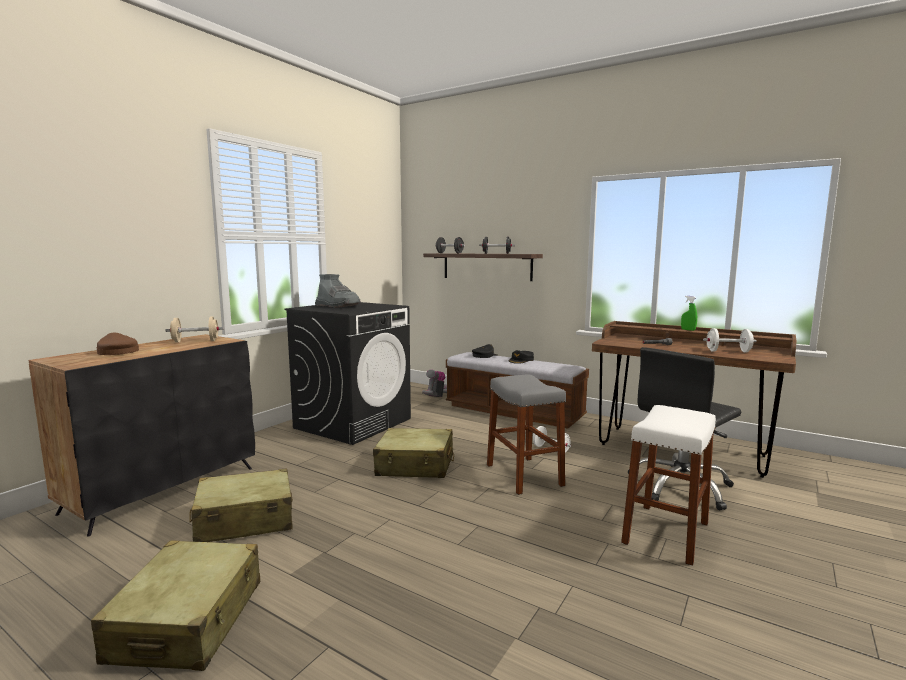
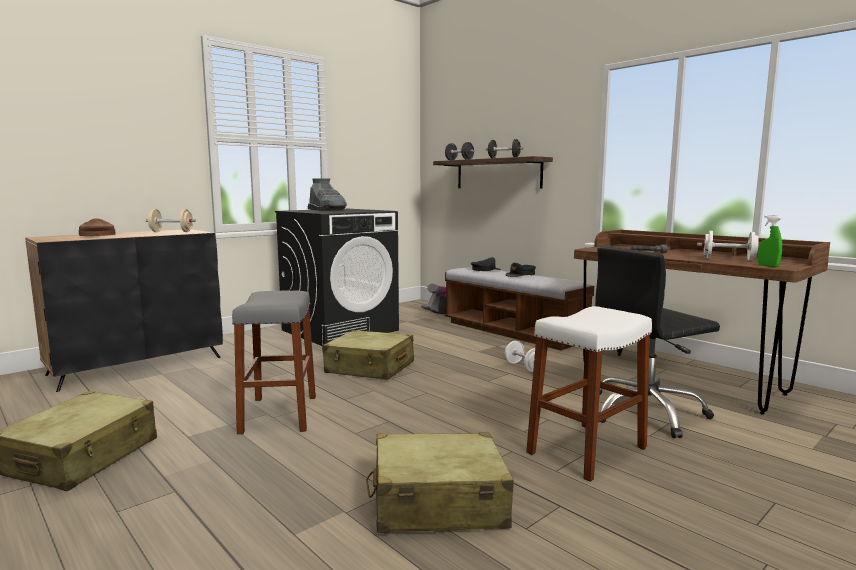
camera: 15 degrees right, 0 degrees up
beige suitcase [189,468,293,542] -> beige suitcase moved to [366,433,514,533]
grey stool [487,374,566,495] -> grey stool moved to [232,291,316,434]
green spray bottle [681,296,697,331] -> green spray bottle moved to [758,215,782,267]

